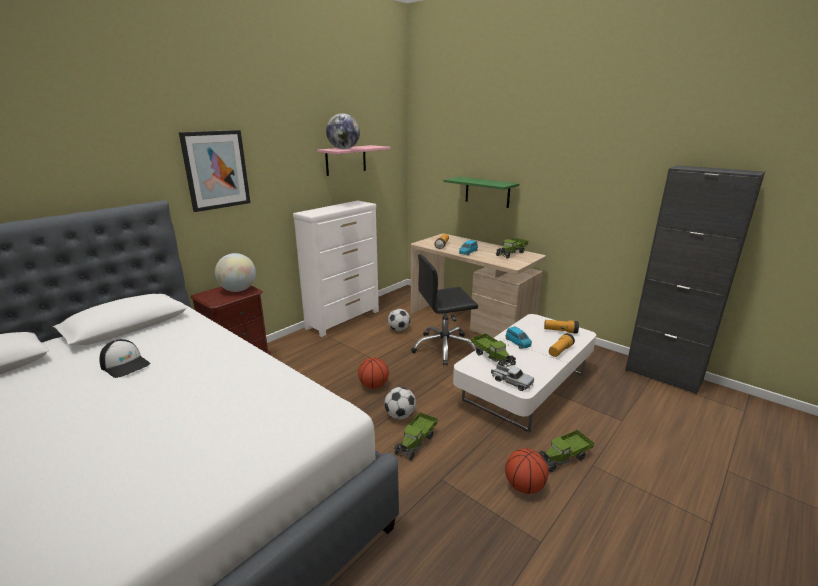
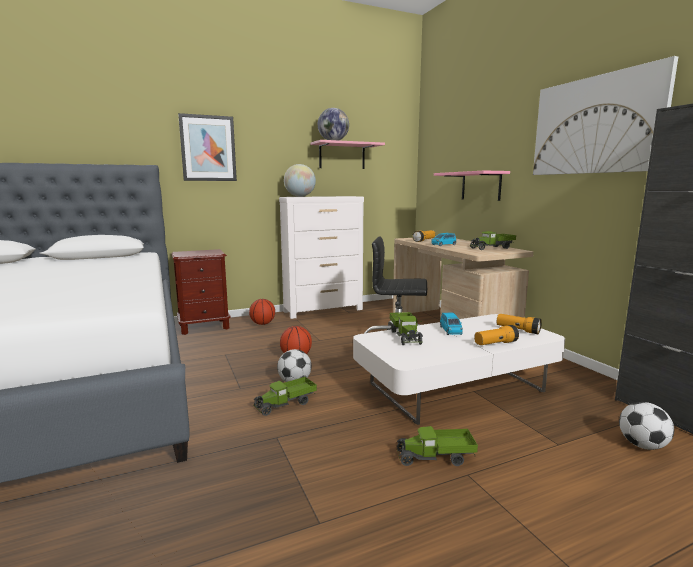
camera: 25 degrees right, 10 degrees down
cap [99,339,150,378] -> none
globe [215,253,256,292] -> globe moved to [284,164,316,197]
football [388,309,410,331] -> football moved to [619,402,674,450]
green shelf [443,177,519,208] -> pink shelf [434,171,510,201]
toy truck [491,364,534,391] -> none
basketball [505,448,548,494] -> basketball moved to [249,299,275,325]
none -> picture [533,56,678,175]

